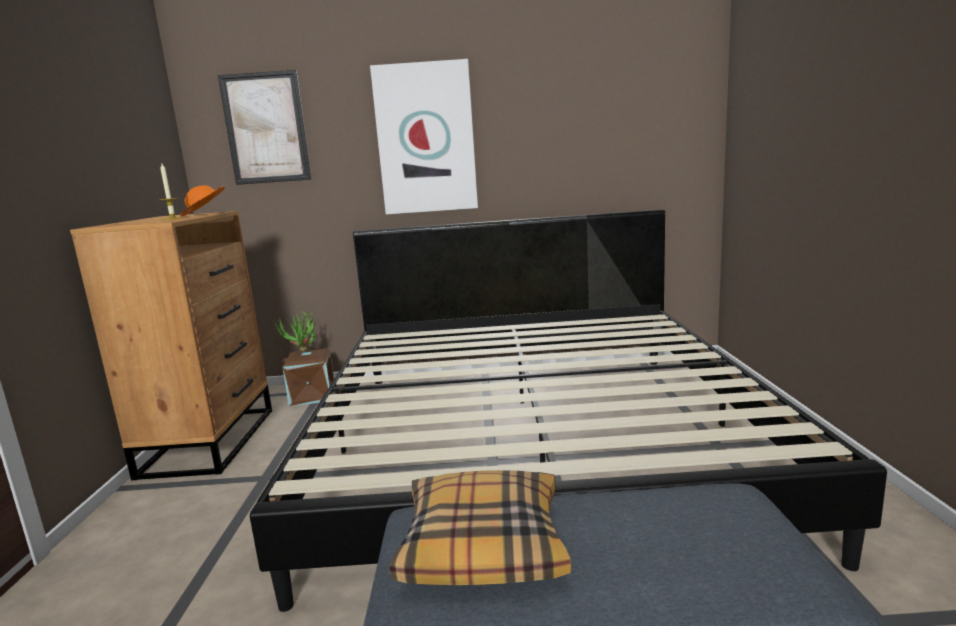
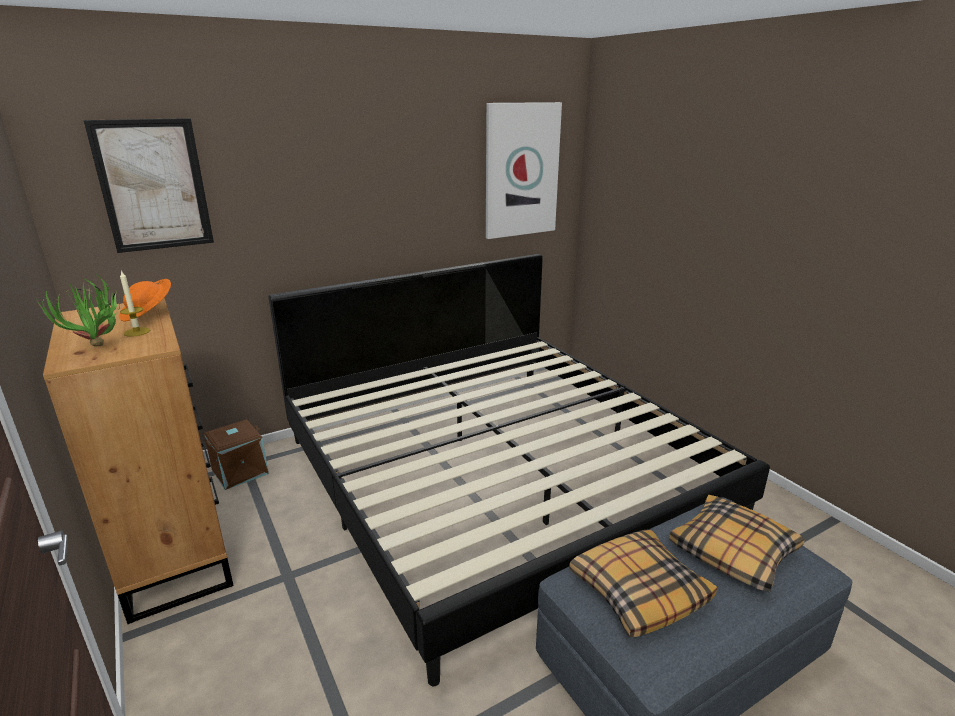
camera: 30 degrees left, 10 degrees up
potted plant [273,312,315,352] -> potted plant moved to [36,274,120,347]
picture [370,59,478,215] -> picture moved to [486,102,562,239]
none -> pillow [669,495,805,592]

